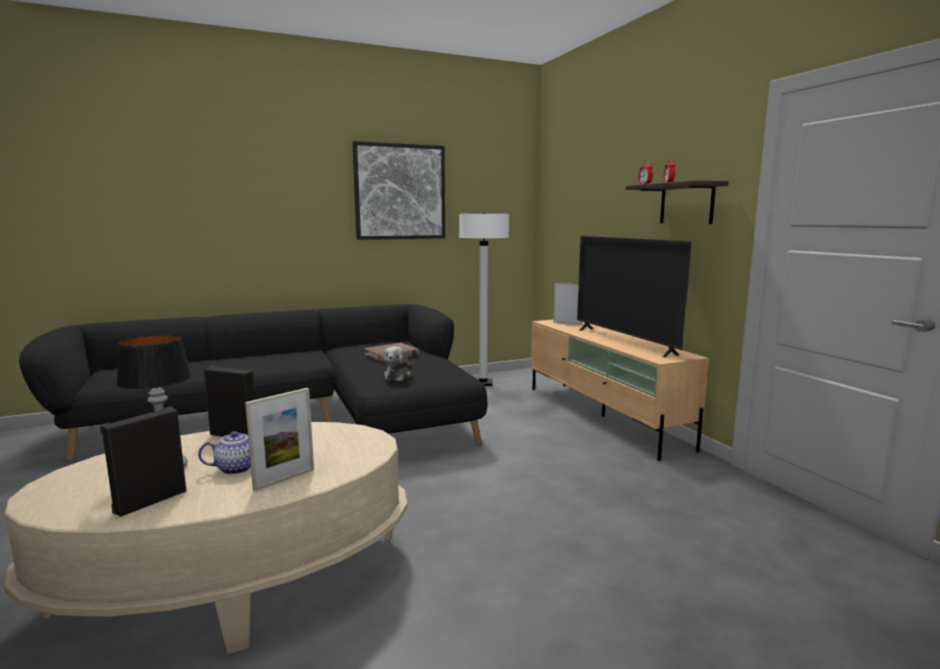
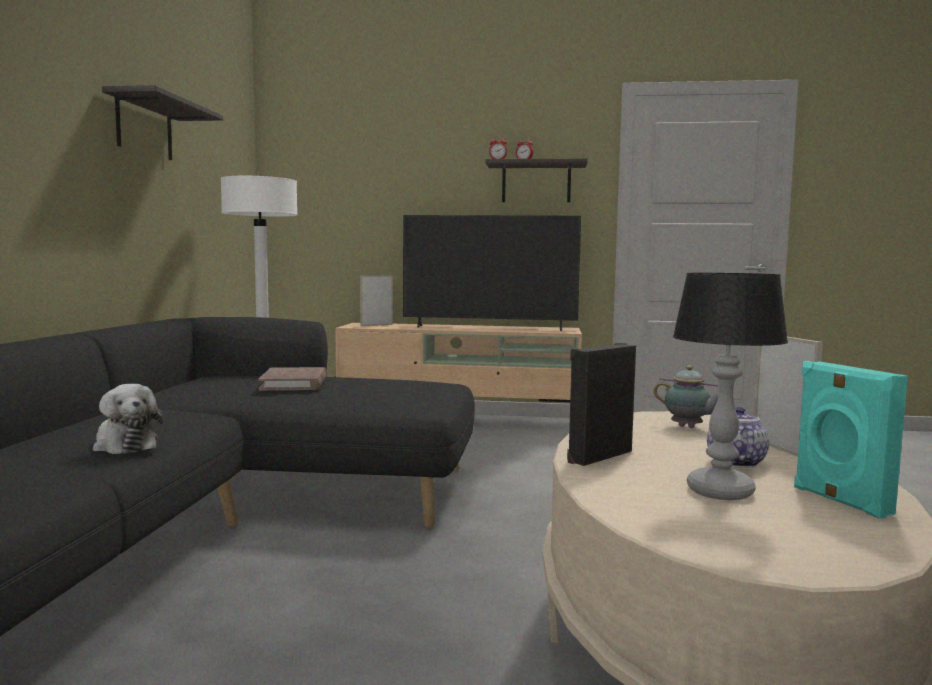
camera: 60 degrees left, 5 degrees down
black speaker [100,406,186,517] -> turquoise speaker [794,361,908,519]
picture [353,141,445,240] -> shelf [102,85,223,160]
plush toy [383,346,413,381] -> plush toy moved to [93,384,163,454]
none -> teapot [654,365,719,428]

